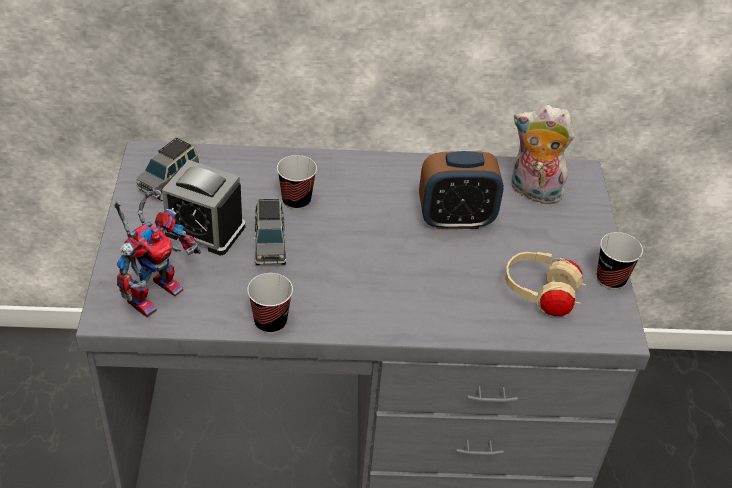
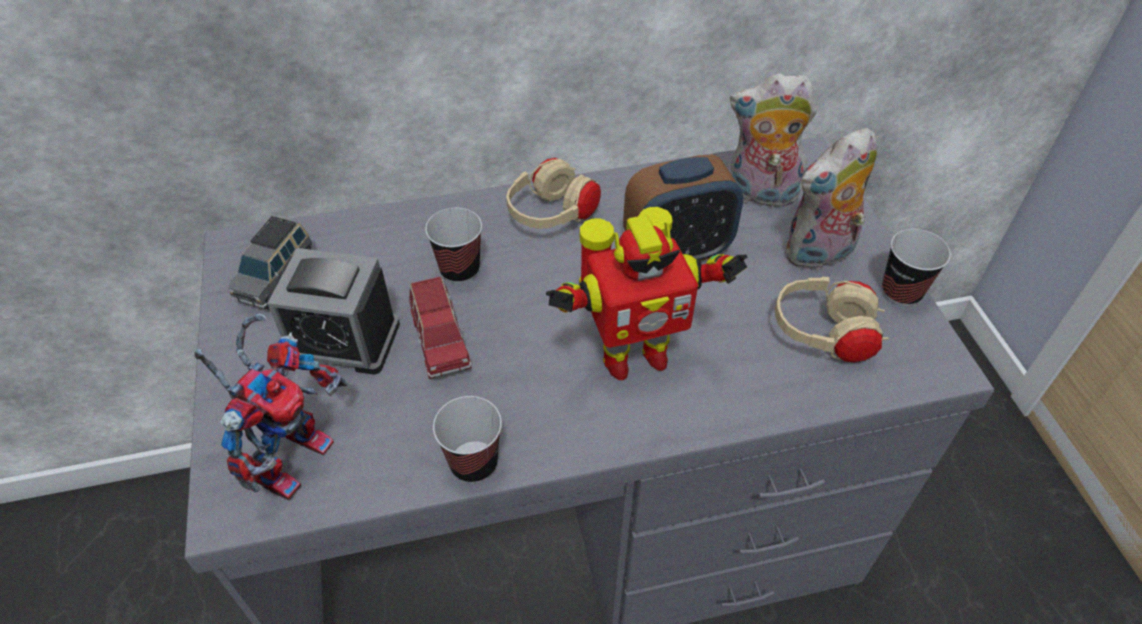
camera: 10 degrees left, 5 degrees up
grey toy car [254,199,286,265] -> red toy car [409,277,472,379]
none -> beige headphones [506,158,601,229]
none -> toy robot [546,207,748,380]
none -> plush toy [785,128,877,272]

